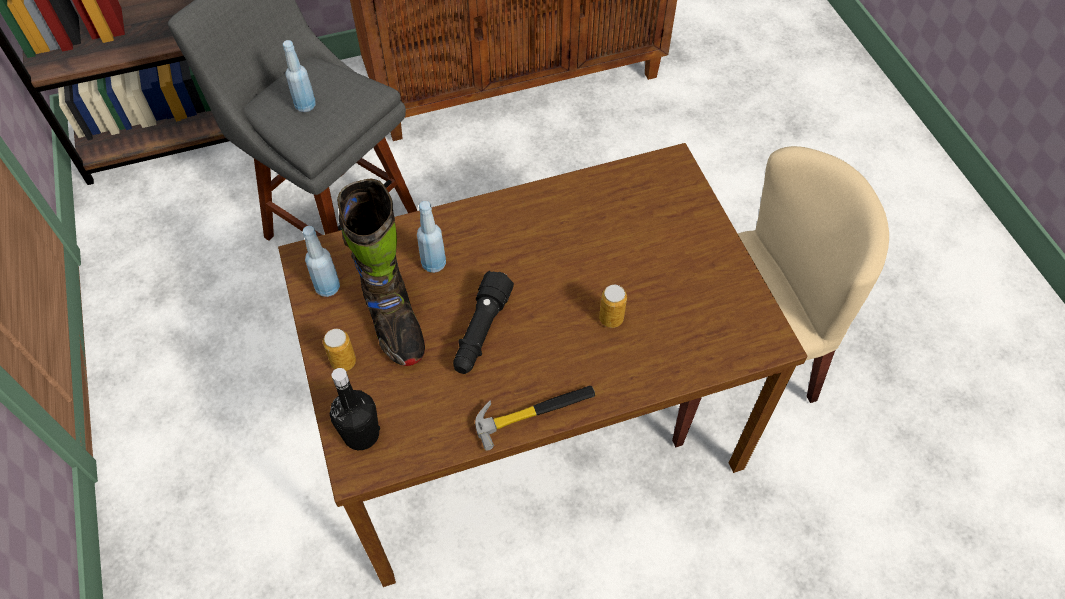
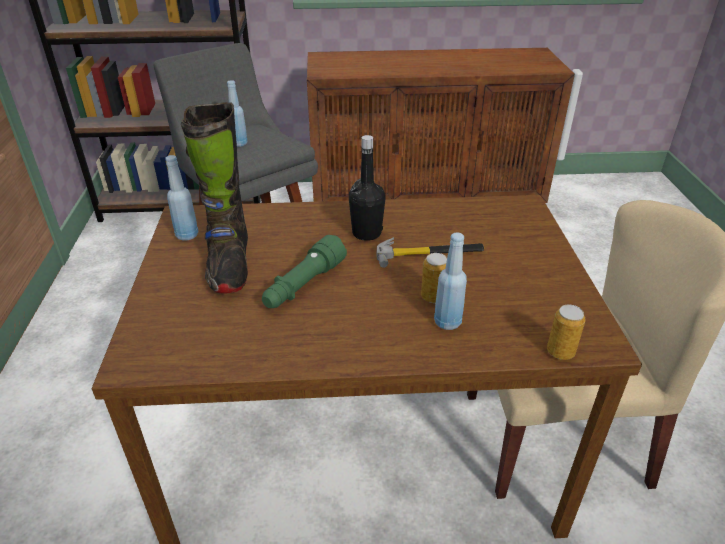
camera: 15 degrees right, 20 degrees down
can [323,329,356,371] -> can moved to [547,305,585,360]
black bottle [330,368,380,450] -> black bottle moved to [349,135,386,241]
blue bottle [417,201,446,273] -> blue bottle moved to [434,232,467,330]
black flashlight [453,271,514,374] -> green flashlight [262,235,347,308]
hammer [475,386,596,451] -> hammer moved to [377,237,484,268]

